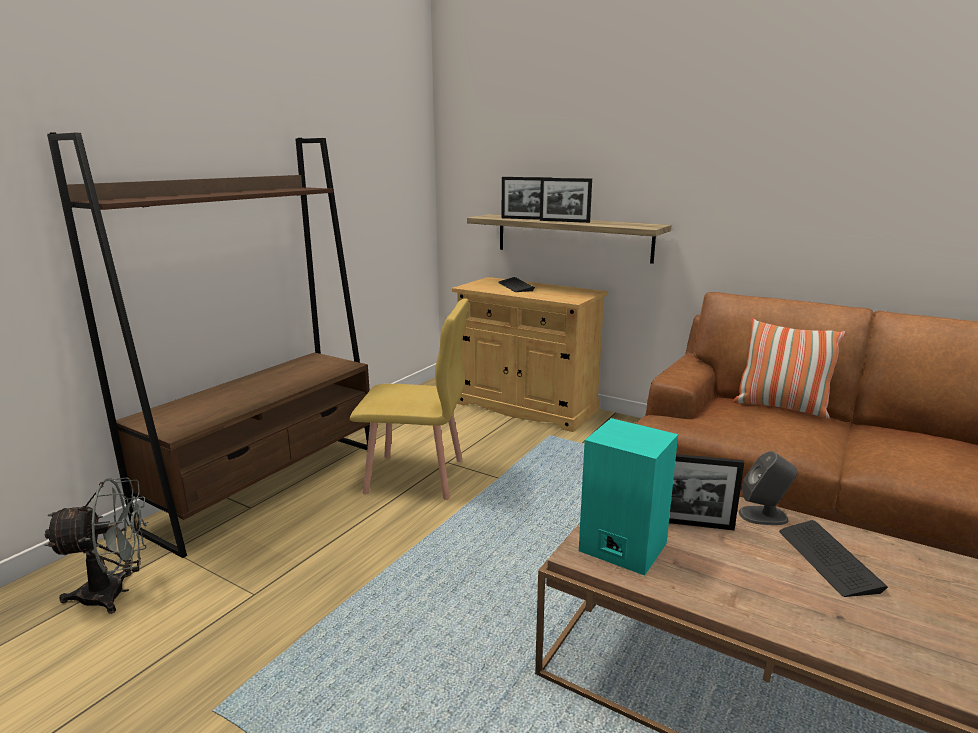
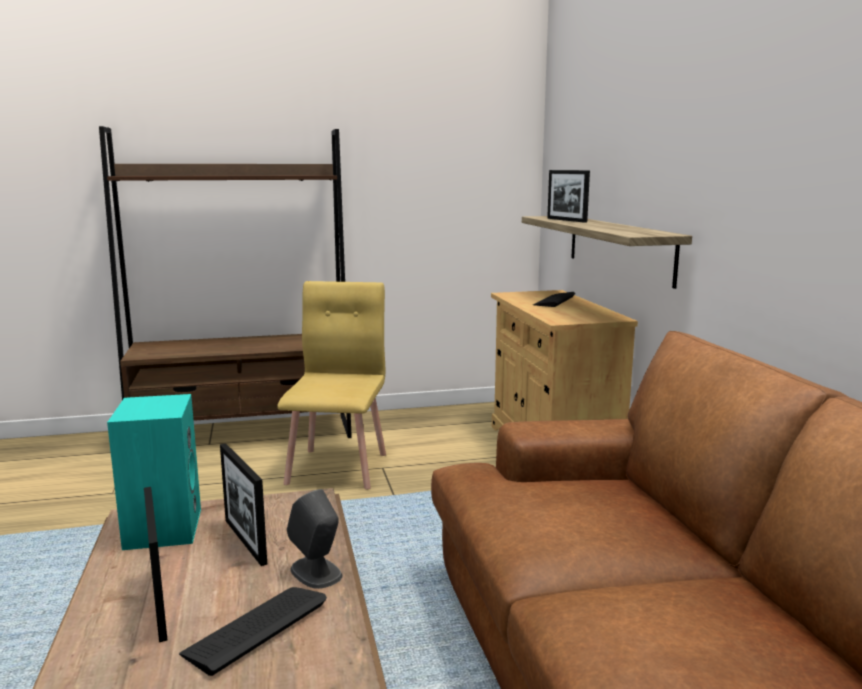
camera: 45 degrees right, 5 degrees down
grey fan [44,477,148,614] -> none
yellow chair [350,298,468,500] -> yellow chair turned 135 degrees counterclockwise [277,281,386,489]
picture frame [540,178,592,223] -> picture frame moved to [144,487,167,642]
pillow [733,318,846,419] -> none

